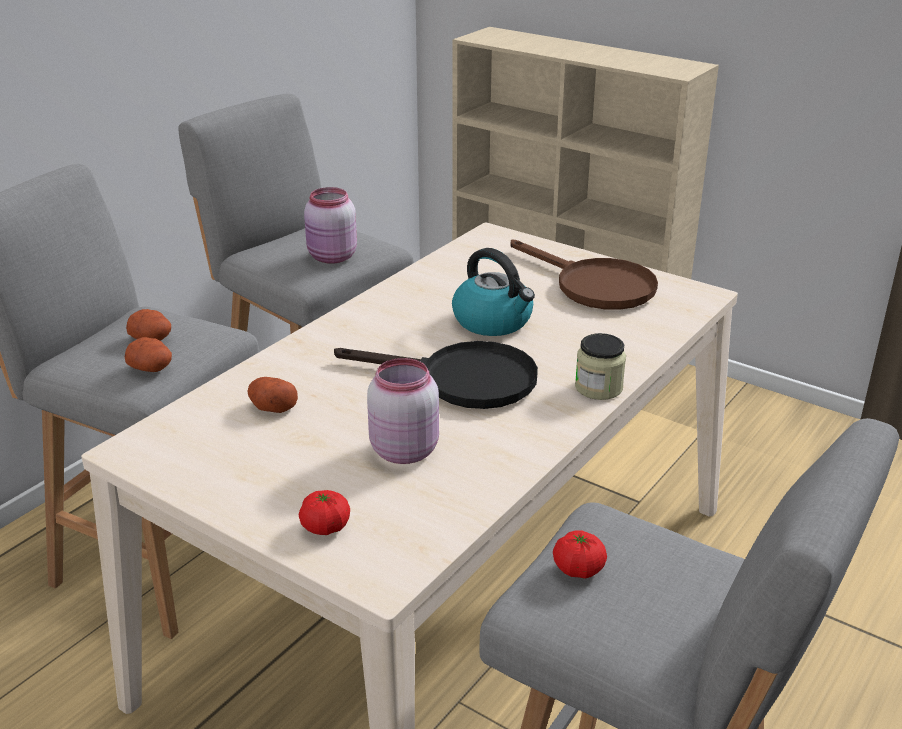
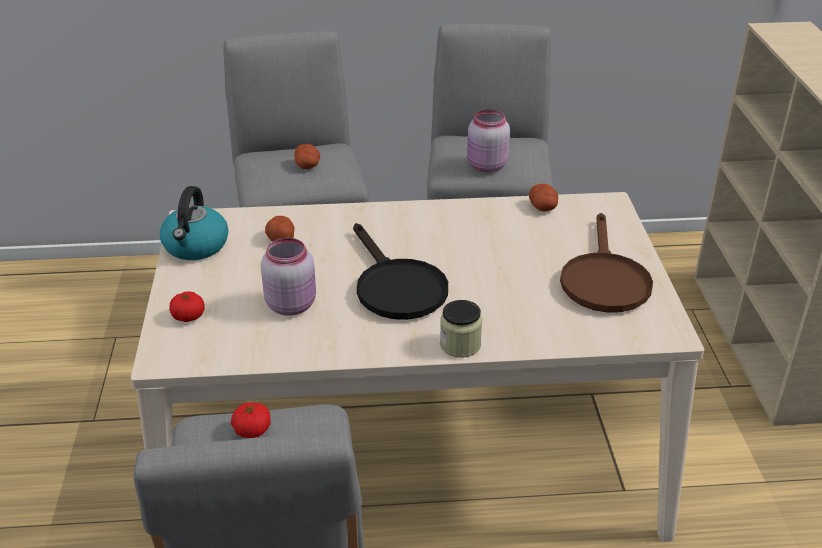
camera: 50 degrees right, 5 degrees up
potato [125,337,172,372] -> potato moved to [529,184,558,212]
kettle [452,248,535,336] -> kettle moved to [160,186,228,260]

